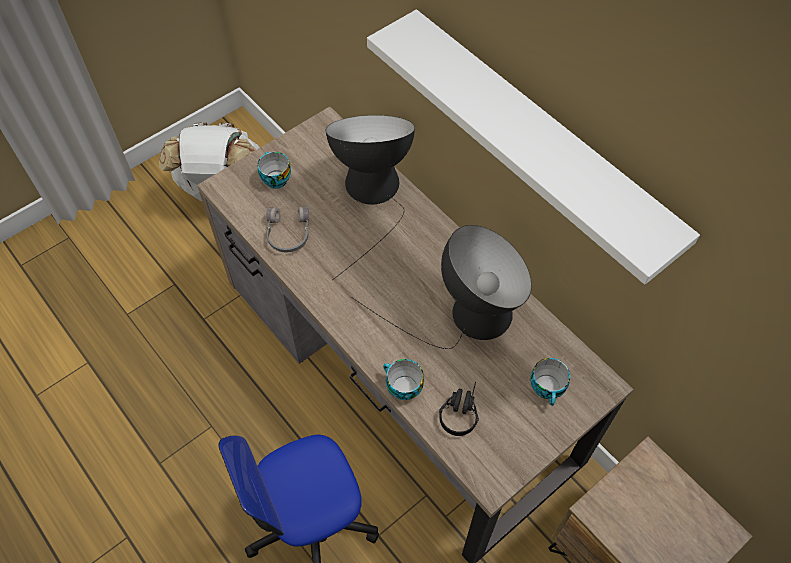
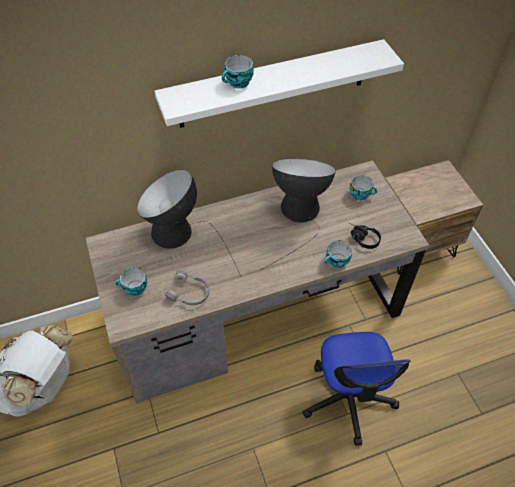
camera: 70 degrees left, 5 degrees down
none -> cup [222,55,254,89]

